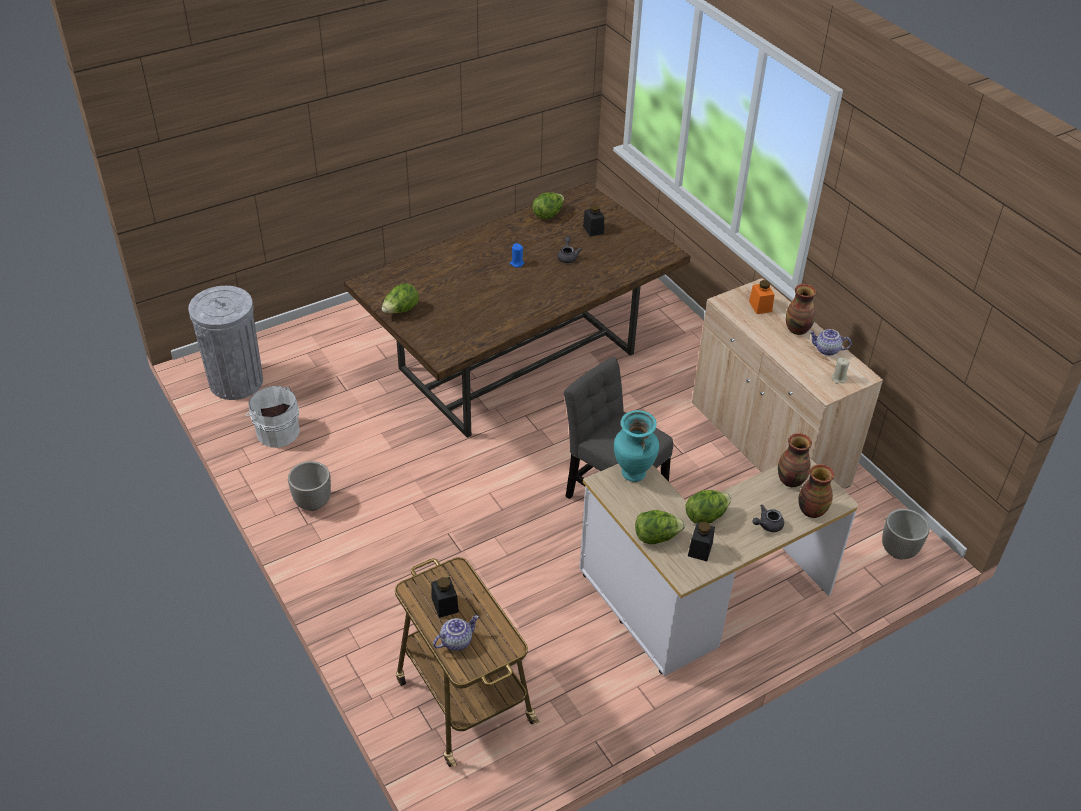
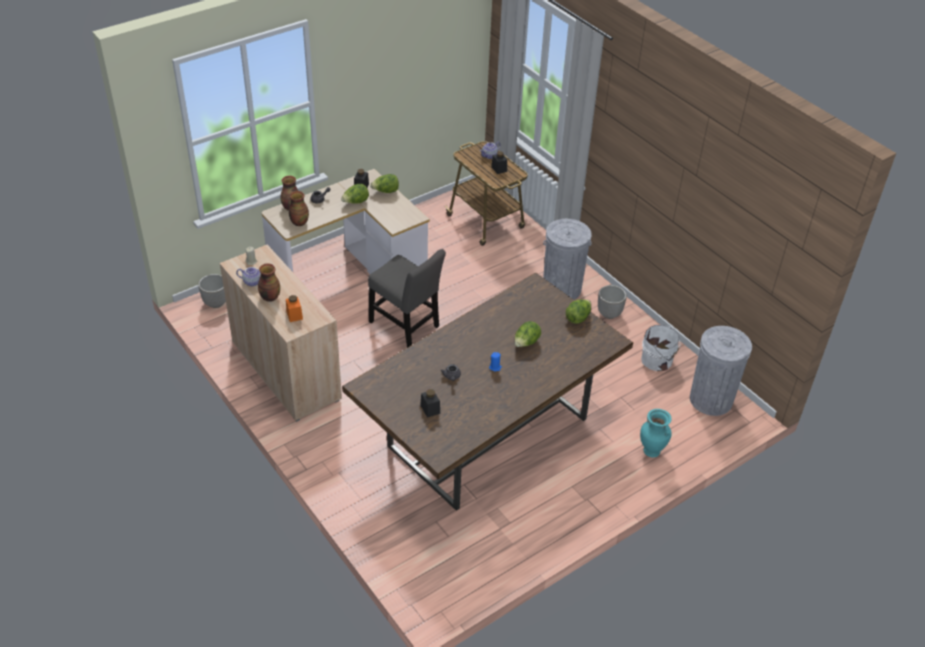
camera: 175 degrees right, 0 degrees up
lettuce [532,192,564,220] -> lettuce moved to [515,321,541,347]
turquoise vase [614,410,659,482] -> turquoise vase moved to [640,409,672,458]
none -> grey trash can [543,219,592,300]

